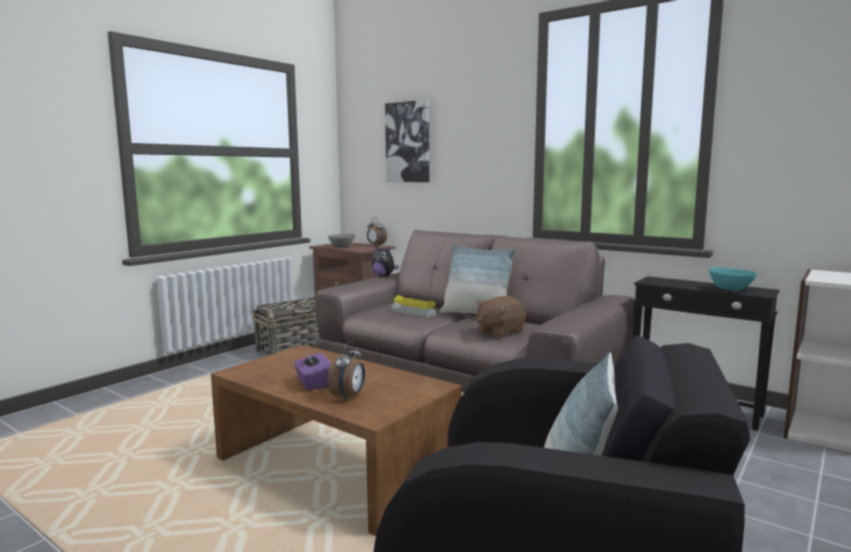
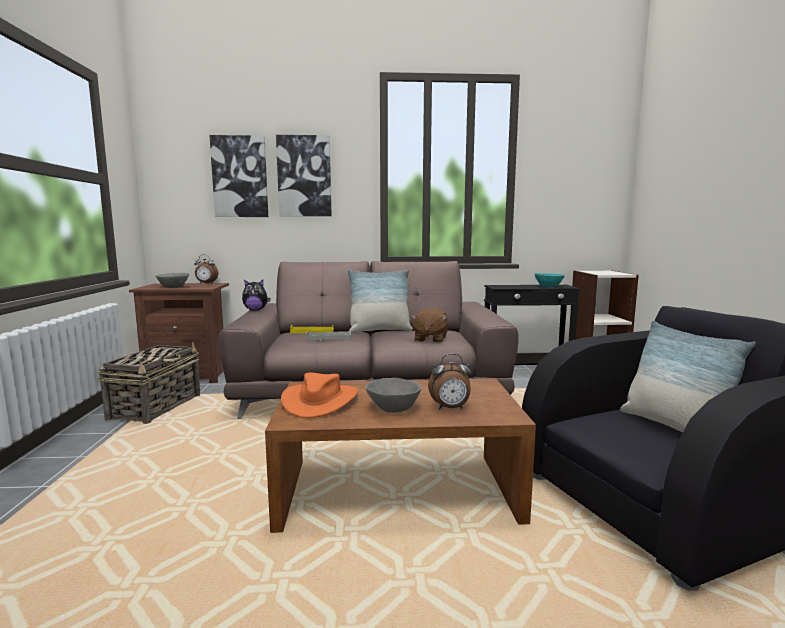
camera: 40 degrees left, 0 degrees up
purple tissue box [294,350,331,390] -> grey bowl [365,378,422,413]
alarm clock [328,341,365,401] -> alarm clock turned 105 degrees clockwise [428,354,471,409]
none -> picture [276,135,331,216]
none -> orange hat [281,373,358,418]

